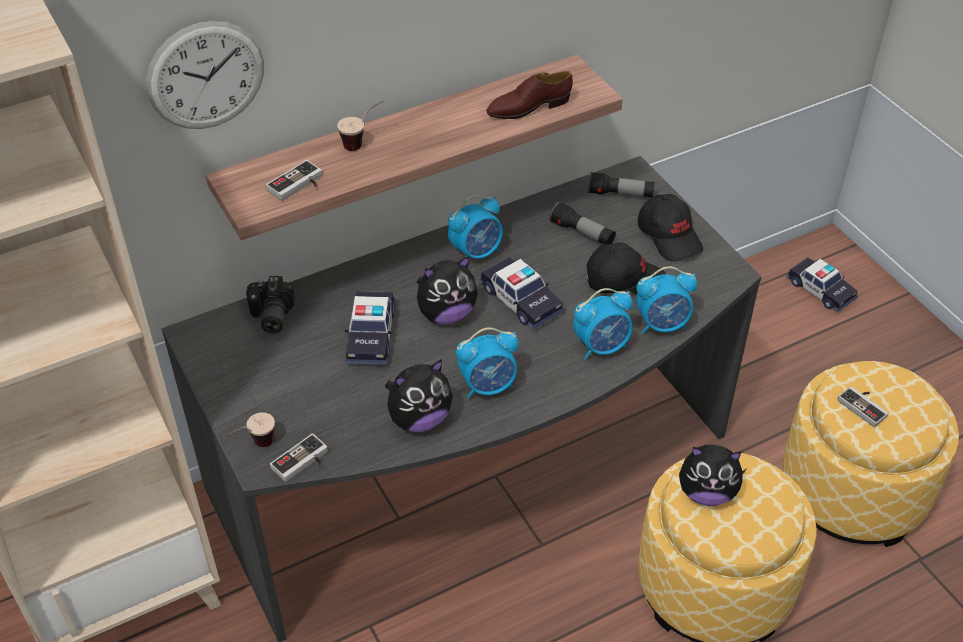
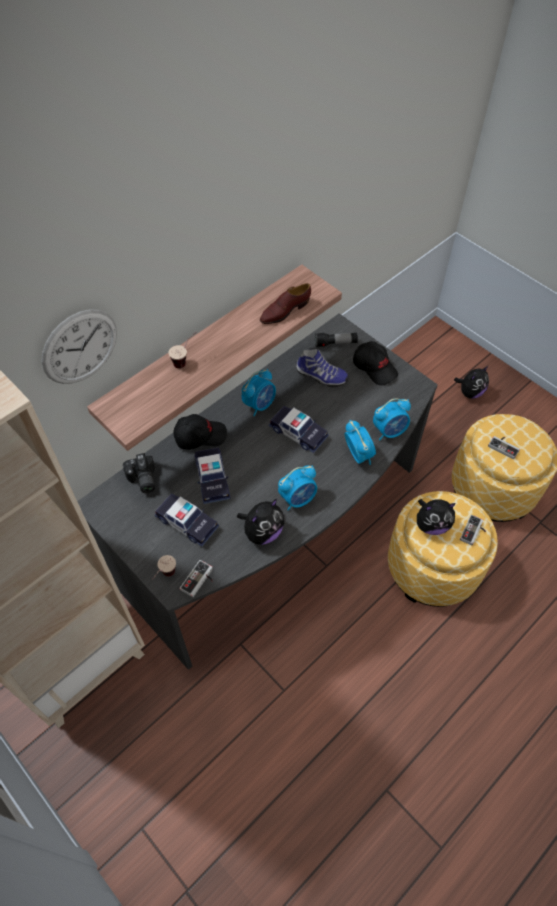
camera: 15 degrees left, 10 degrees up
game controller [266,160,322,201] -> game controller moved to [460,514,486,545]
plush toy [417,256,478,325] -> plush toy moved to [454,366,489,399]
flashlight [549,202,616,245] -> shoe [296,349,349,388]
alarm clock [573,288,633,360] -> alarm clock turned 75 degrees counterclockwise [345,420,376,465]
black cap [587,243,666,294] -> black cap moved to [173,414,227,450]
toy car [786,257,858,312] -> toy car moved to [155,493,219,547]

